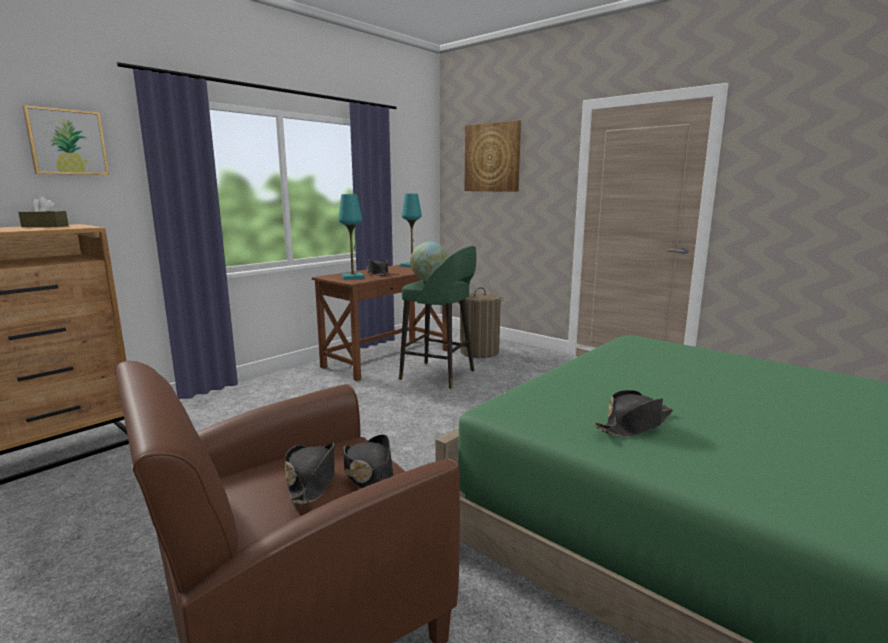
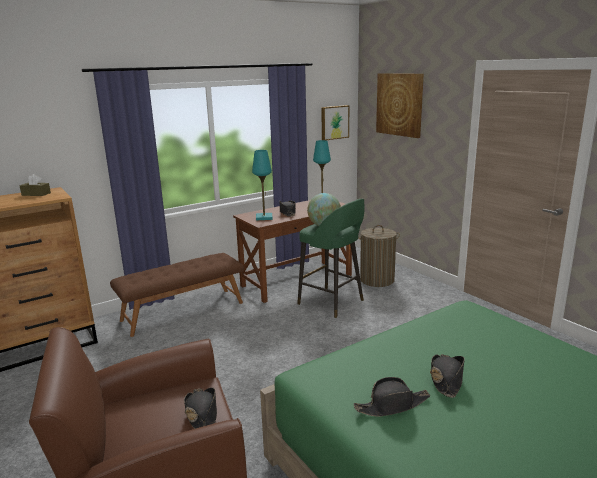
camera: 15 degrees right, 5 degrees up
picture [22,105,109,175] -> picture moved to [321,105,349,140]
black hat [285,443,335,504] -> black hat moved to [430,354,465,398]
none -> brown bench [110,253,244,337]

